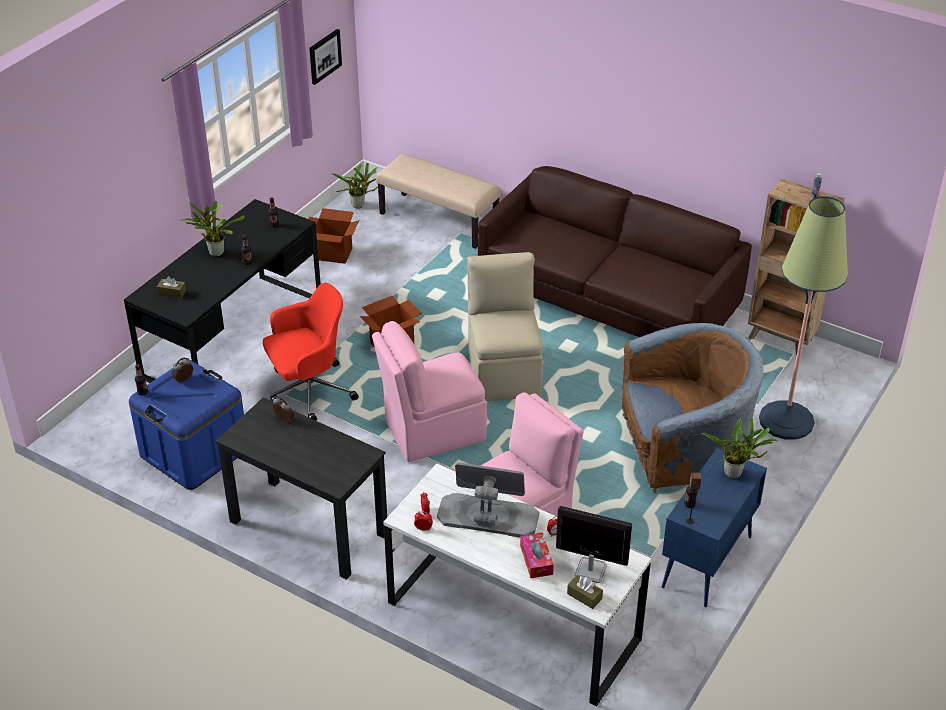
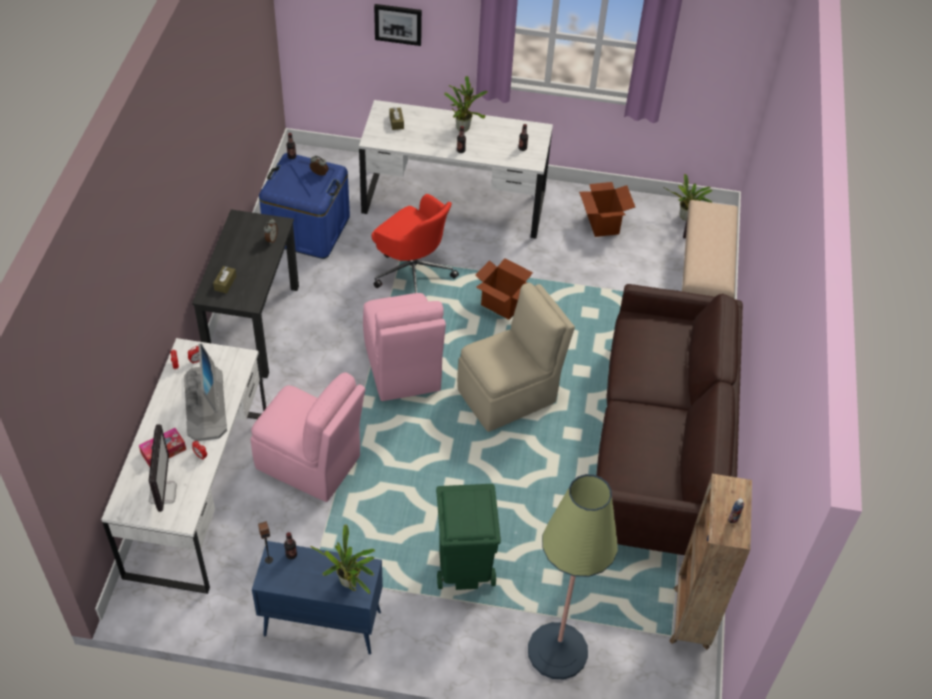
camera: 65 degrees right, 10 degrees up
black desk [124,199,321,383] -> white desk [359,100,553,238]
picture [309,29,342,85] -> picture moved to [374,4,422,46]
pink chair [372,321,487,462] -> pink chair turned 150 degrees counterclockwise [363,293,446,401]
brown tissue box [567,575,603,609] -> brown tissue box moved to [213,266,236,294]
brown armchair [622,323,763,494] -> green trash can [436,484,501,590]

